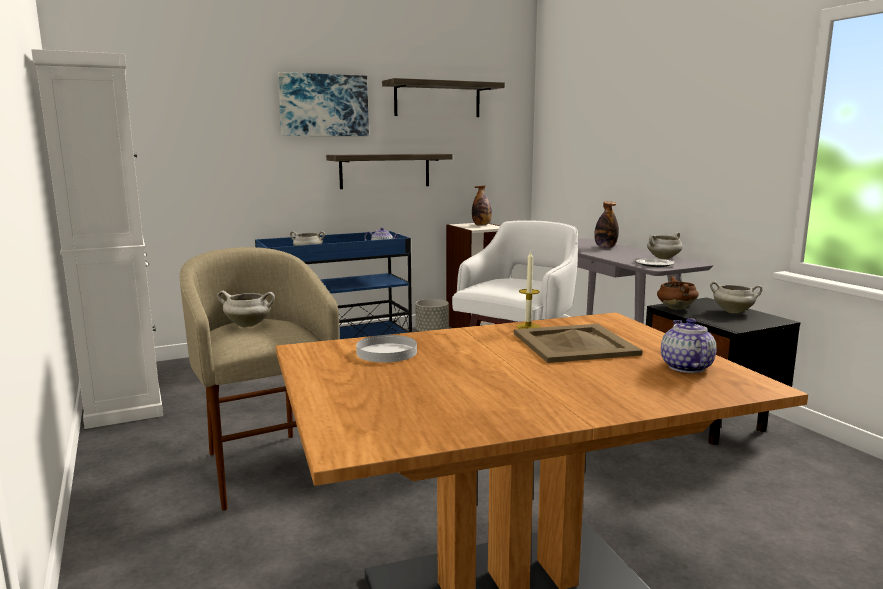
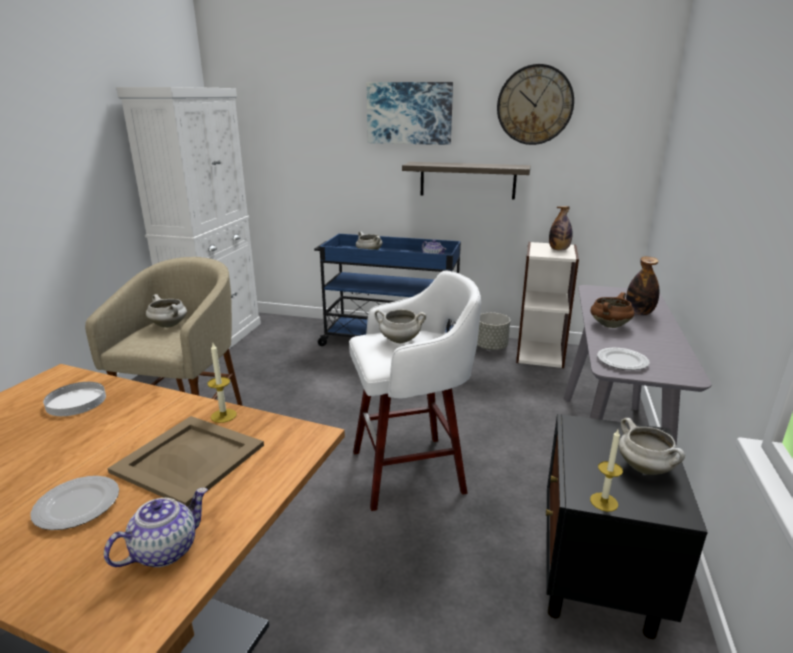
camera: 40 degrees right, 10 degrees up
shelf [382,78,505,117] -> wall clock [497,64,574,145]
white cooking pot [647,232,683,259] -> white cooking pot moved to [374,309,426,343]
brown cooking pot [657,276,699,310] -> brown cooking pot moved to [590,292,635,328]
none -> plate [30,476,119,530]
none -> candle [590,430,623,512]

